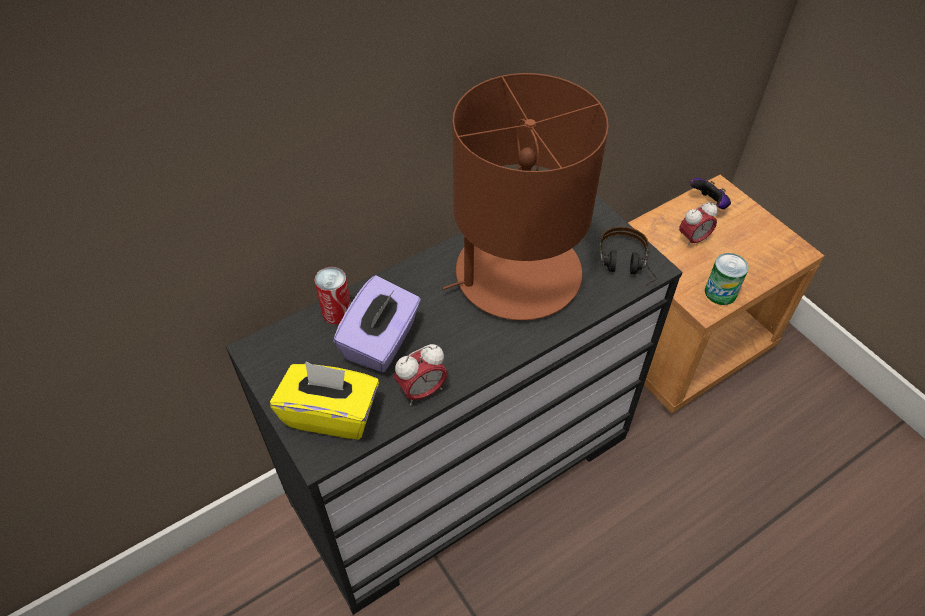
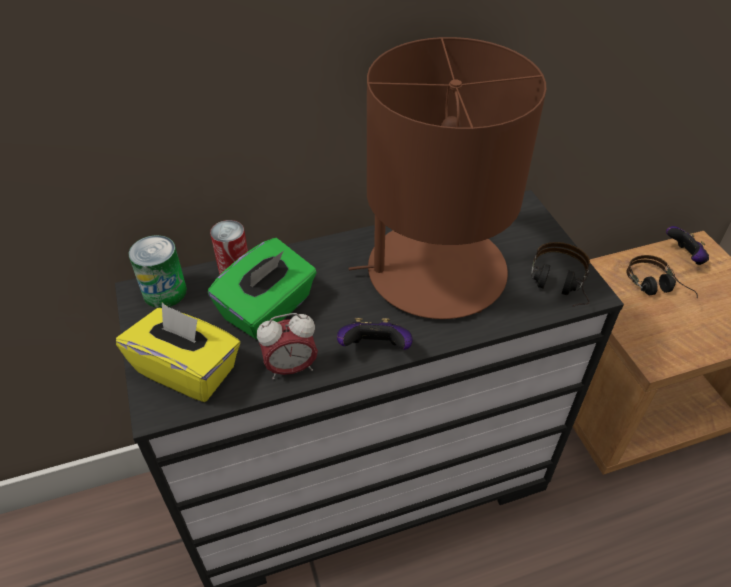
camera: 15 degrees right, 5 degrees down
purple tissue box [333,275,421,372] -> green tissue box [208,238,317,340]
alarm clock [679,202,718,248] -> headphones [627,255,698,299]
can [705,253,749,305] -> can moved to [129,235,187,308]
none -> game controller [337,318,412,350]

